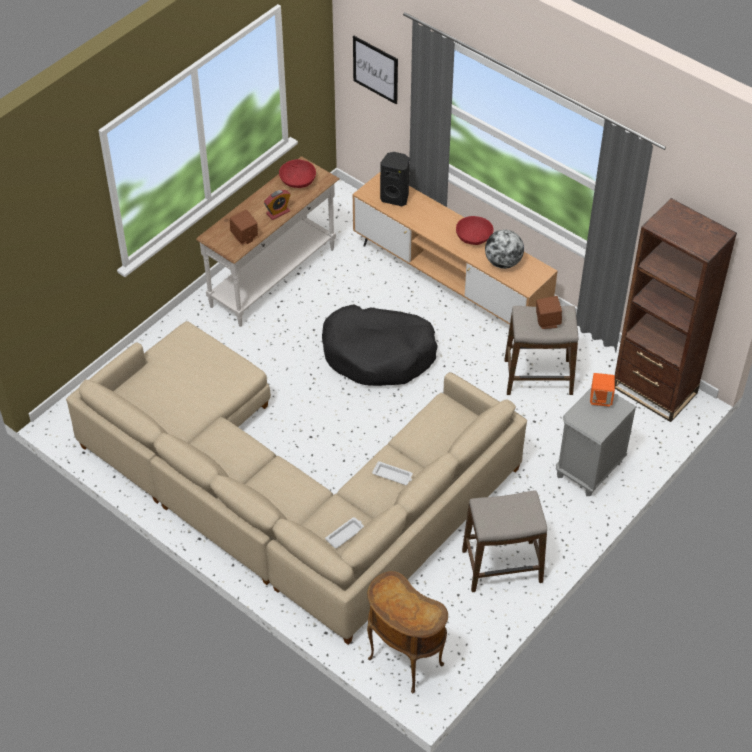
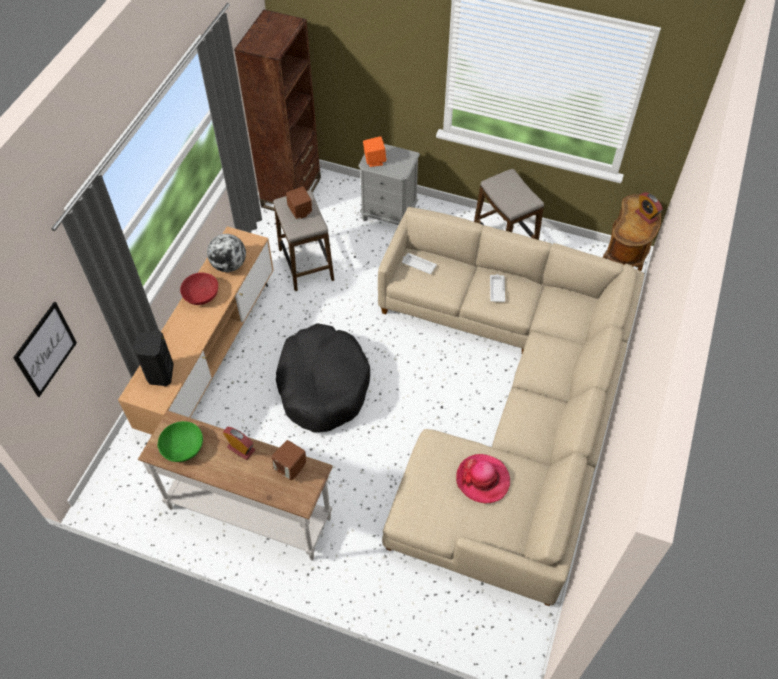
camera: 110 degrees left, 5 degrees up
red bowl [279,159,316,188] -> green bowl [158,421,203,462]
white tray [325,517,364,549] -> white tray moved to [402,253,437,274]
none -> hat [456,454,510,504]
none -> alarm clock [635,193,663,224]

